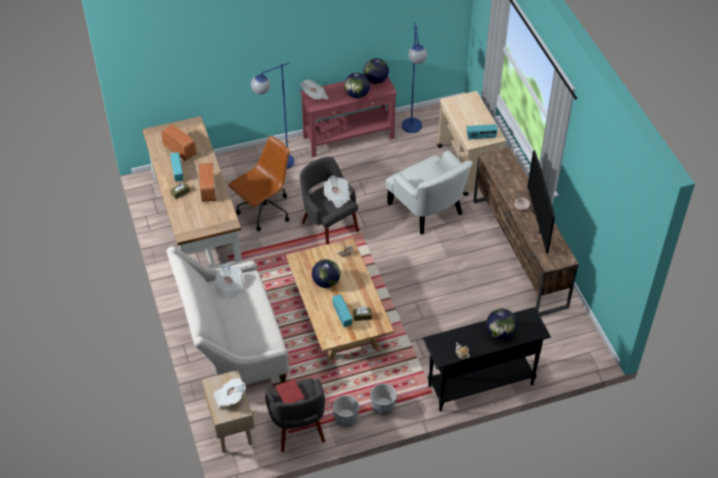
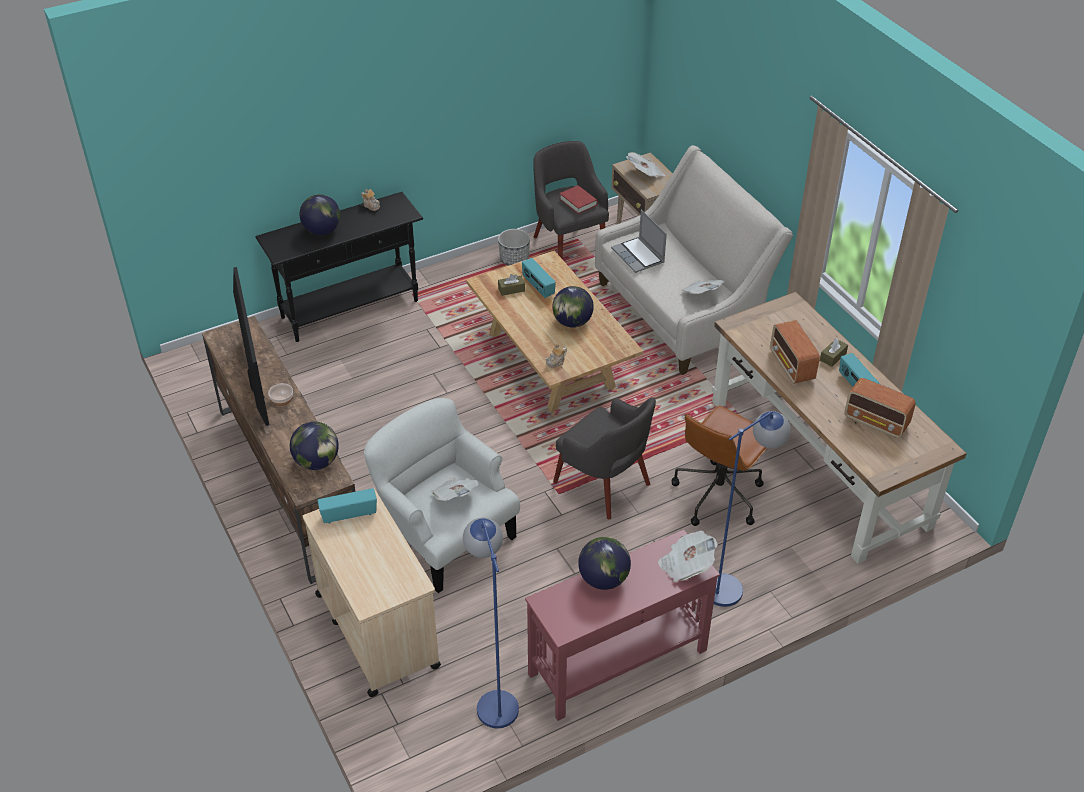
camera: 170 degrees right, 5 degrees down
newspaper [324,176,351,208] -> newspaper moved to [431,477,479,501]
globe [364,58,389,84] -> globe moved to [290,422,339,470]
planter [371,384,397,415] -> none
none -> laptop [611,210,667,273]

